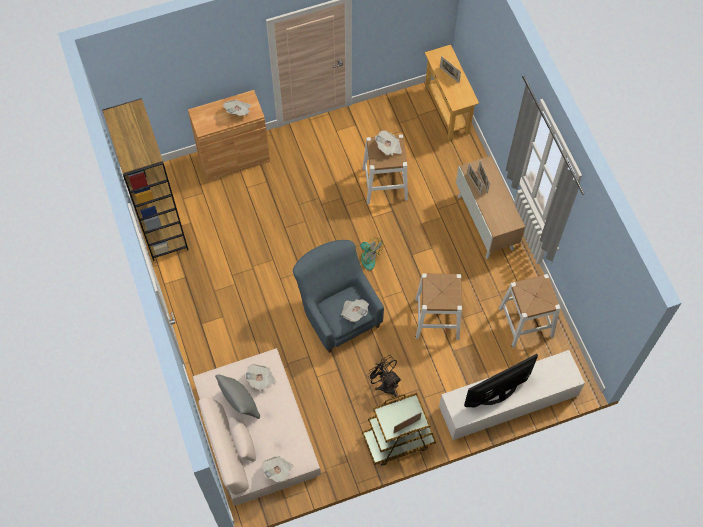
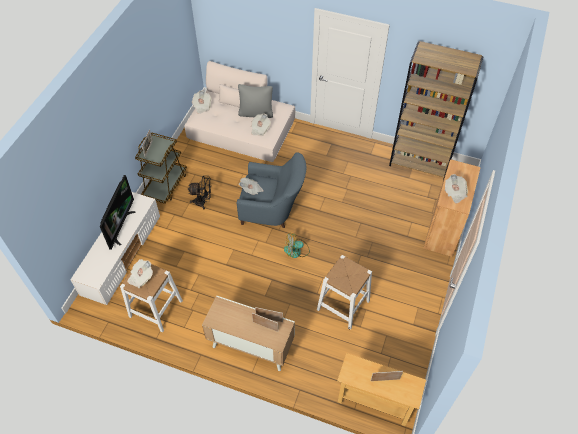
camera: 130 degrees right, 10 degrees down
newspaper [375,130,402,156] -> newspaper moved to [127,259,153,288]
white stool [415,274,462,340] -> none

